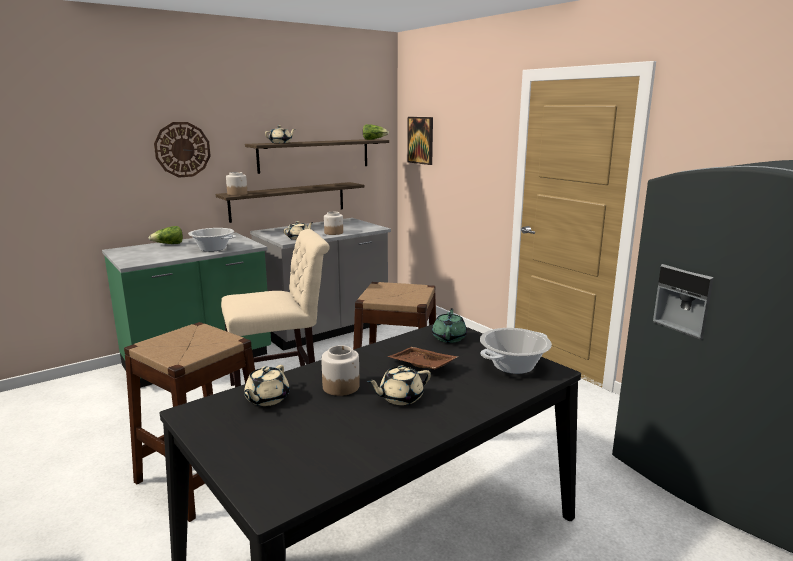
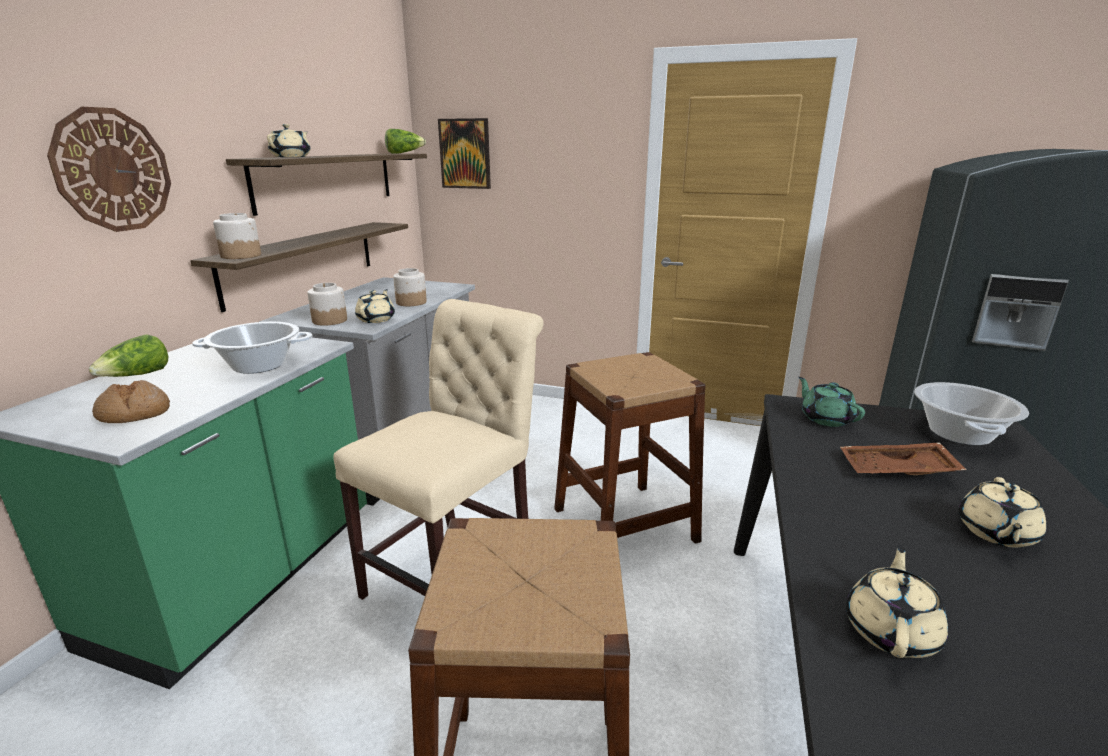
camera: 35 degrees left, 5 degrees up
beige teapot [244,365,290,406] -> beige teapot turned 135 degrees counterclockwise [846,545,948,658]
jar [321,345,360,396] -> jar moved to [307,283,347,326]
none -> bread [92,380,170,423]

